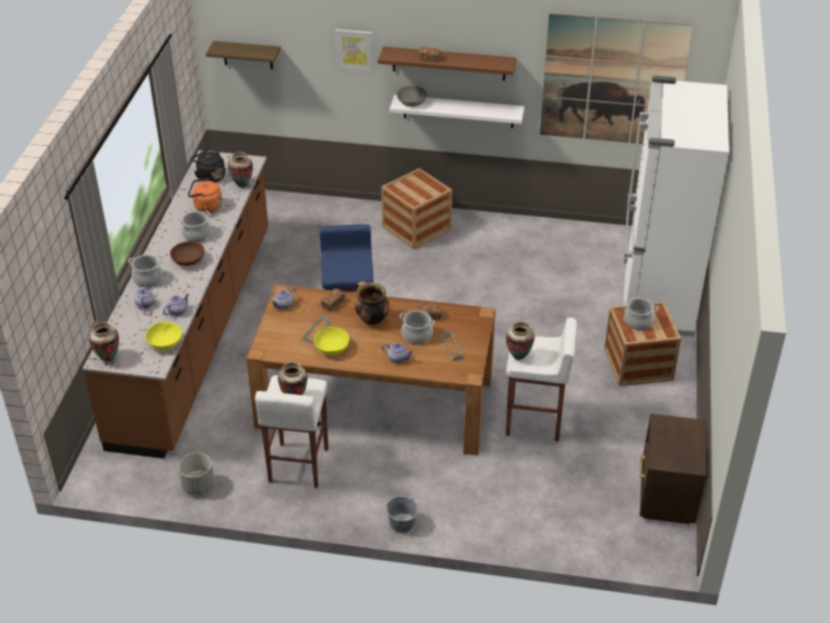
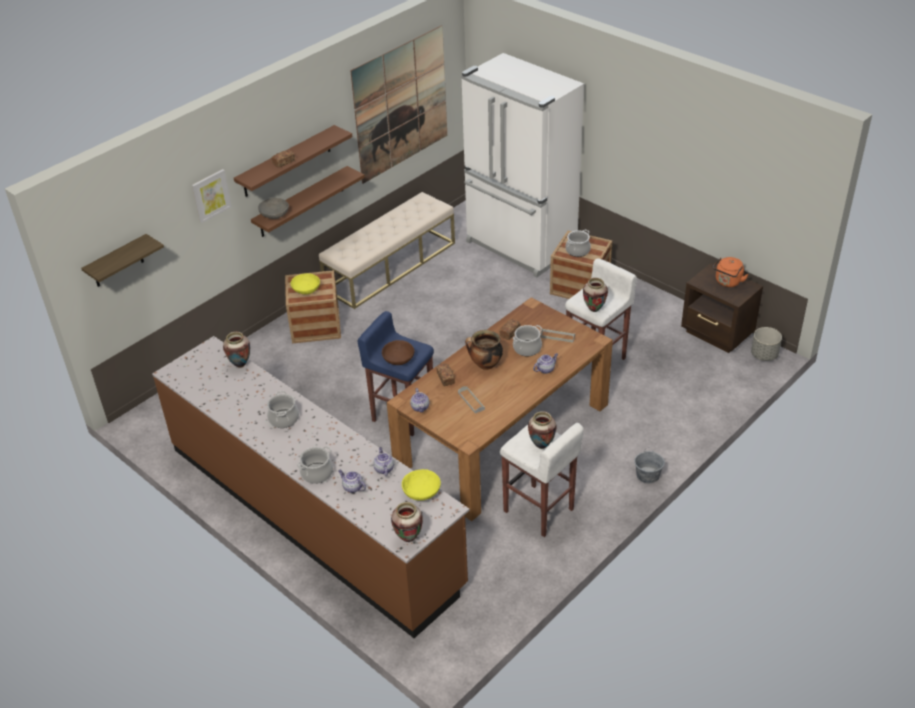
camera: 55 degrees left, 0 degrees up
brown bowl [170,241,204,266] -> brown bowl moved to [382,340,415,365]
grey planter [178,453,214,495] -> grey planter moved to [751,327,782,361]
orange kettle [188,178,222,213] -> orange kettle moved to [713,257,749,287]
black kettle [190,148,225,182] -> none
yellow bowl [314,327,349,355] -> yellow bowl moved to [291,273,320,295]
white shelf [390,95,524,128] -> brown shelf [251,166,365,237]
none -> beige bench [319,192,455,309]

